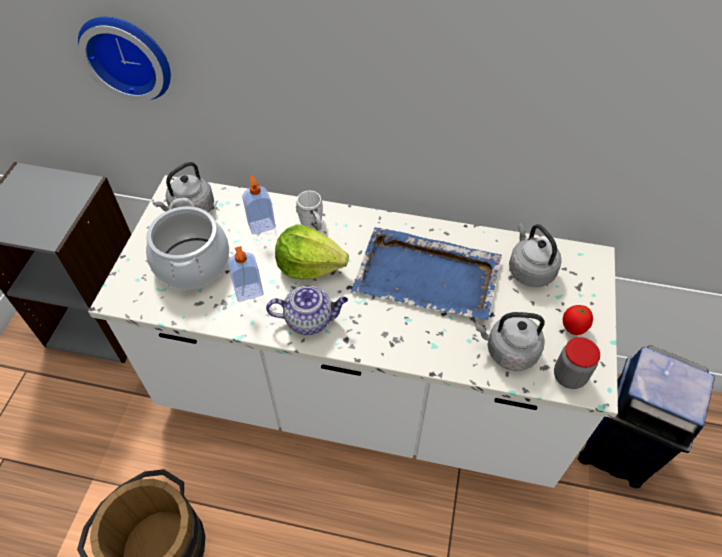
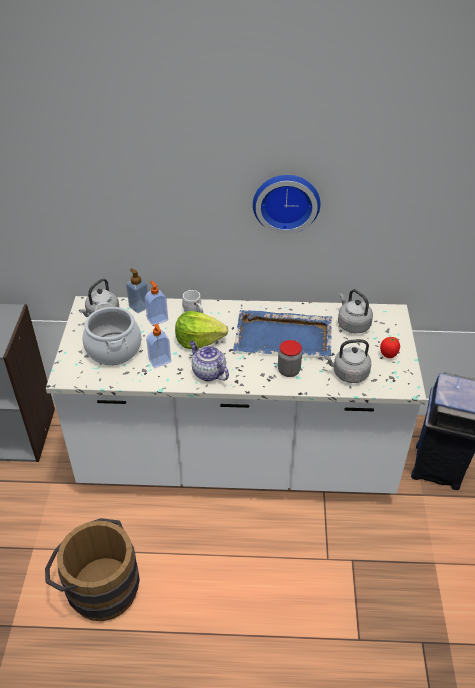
camera: 10 degrees left, 10 degrees down
wall clock [78,17,171,102] -> wall clock moved to [253,175,320,234]
teapot [266,285,348,335] -> teapot turned 120 degrees counterclockwise [189,341,229,381]
jar [554,337,600,389] -> jar moved to [278,340,302,377]
none -> soap dispenser [126,268,148,313]

